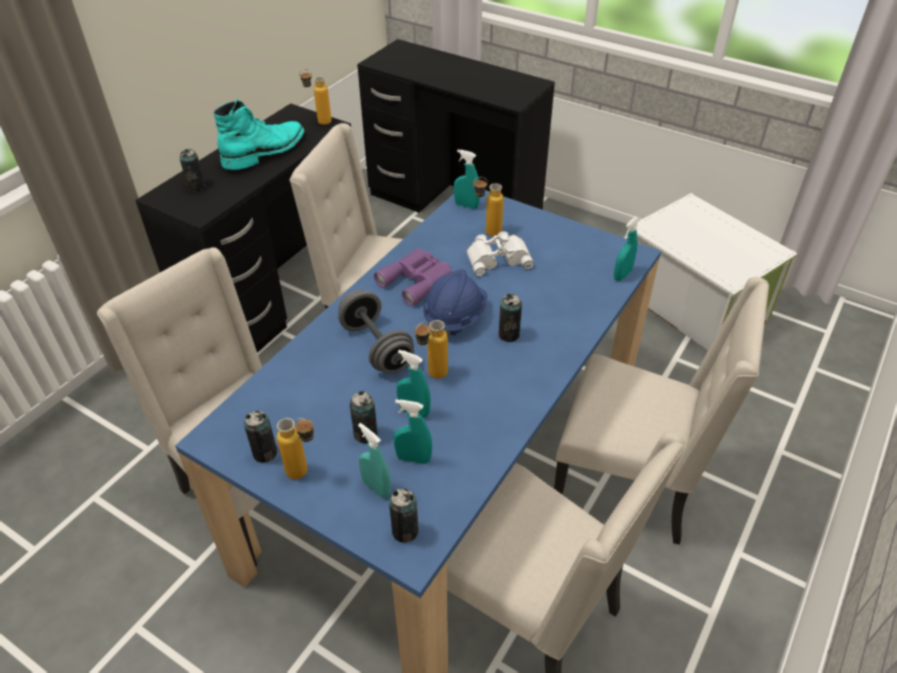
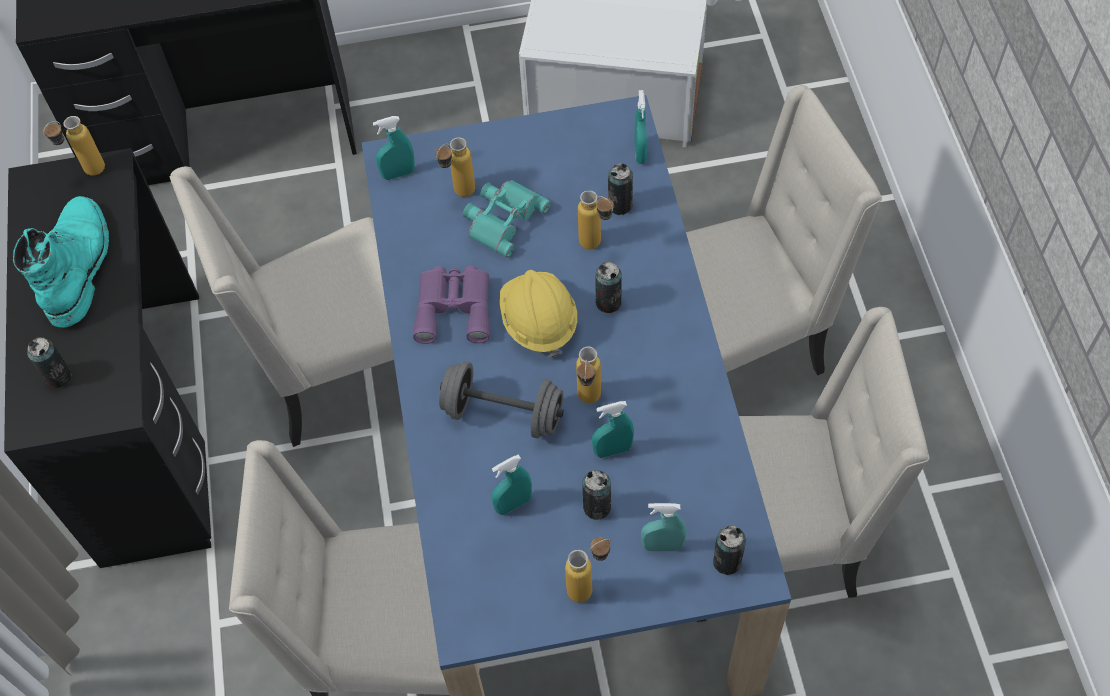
camera: 40 degrees left, 15 degrees up
can [244,410,277,463] -> can moved to [608,163,633,215]
turquoise spray bottle [393,399,432,464] -> turquoise spray bottle moved to [492,454,532,515]
blue hard hat [423,269,488,336] -> yellow hard hat [500,270,577,358]
white binoculars [466,231,534,276] -> turquoise binoculars [463,180,551,257]
none -> bottle [578,190,614,249]

